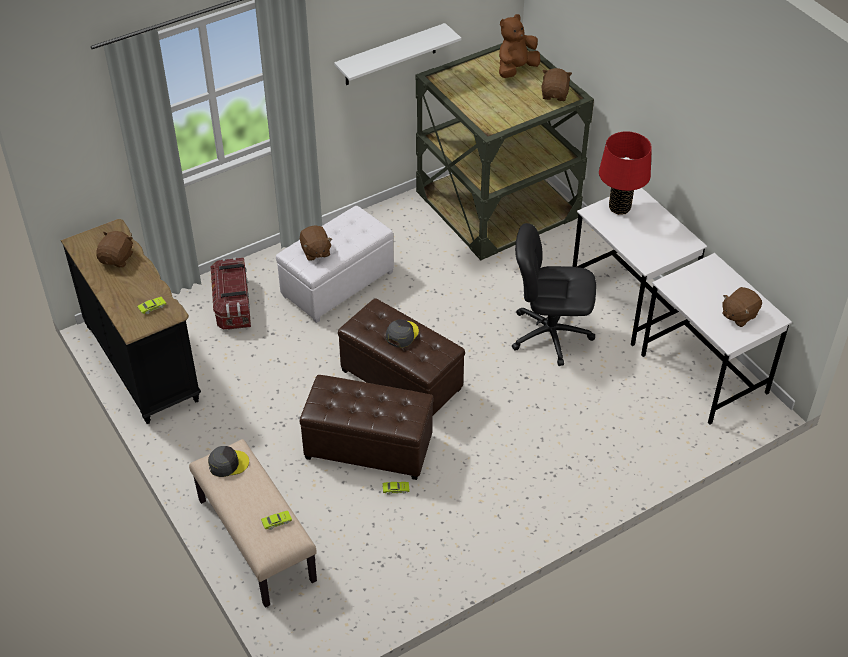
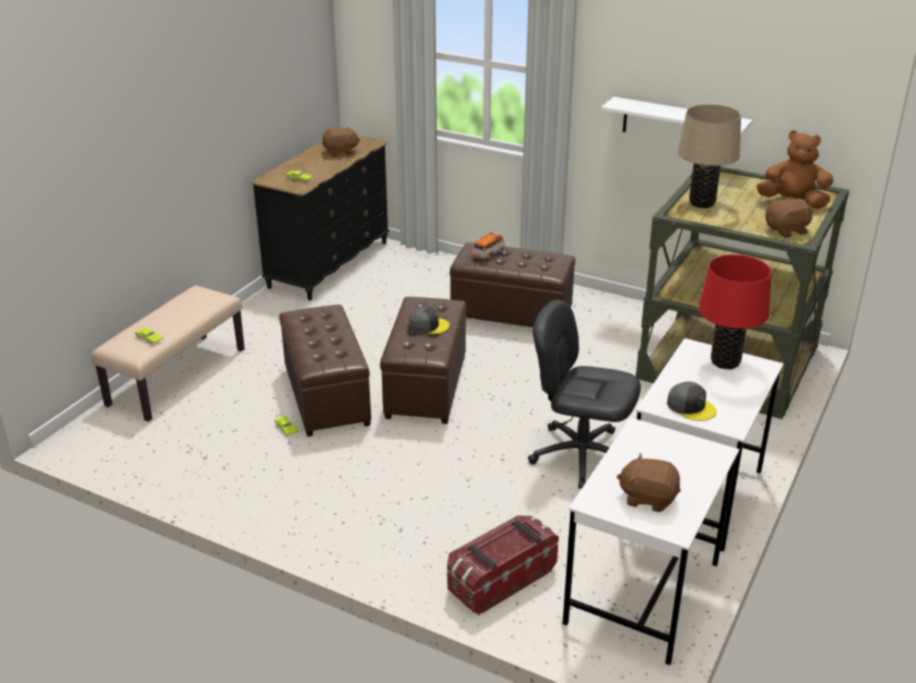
camera: 60 degrees right, 15 degrees down
grey cap [208,446,249,477] -> grey cap moved to [667,381,717,421]
storage box [211,257,251,329] -> storage box moved to [447,515,559,615]
white ottoman [276,206,394,323] -> brown ottoman [450,242,575,327]
brown plush toy [300,225,332,261] -> toy car [472,232,505,260]
black office chair [512,223,596,366] -> black office chair turned 45 degrees counterclockwise [528,300,641,489]
none -> beige table lamp [678,104,741,208]

